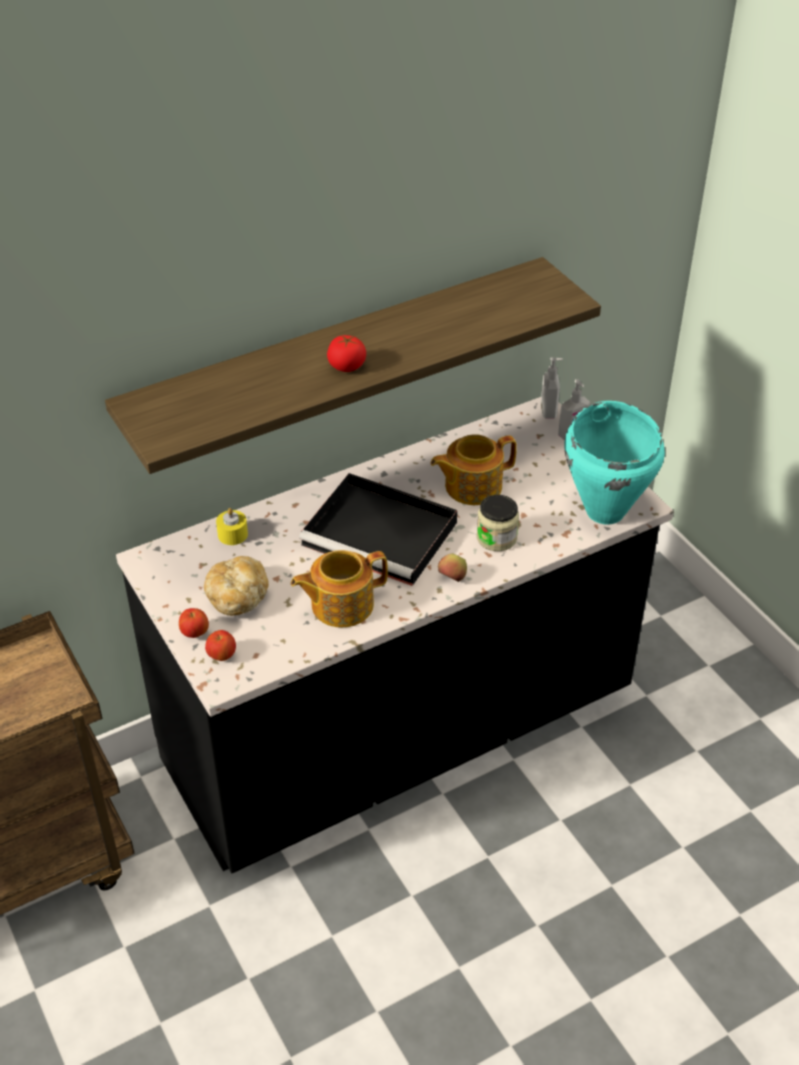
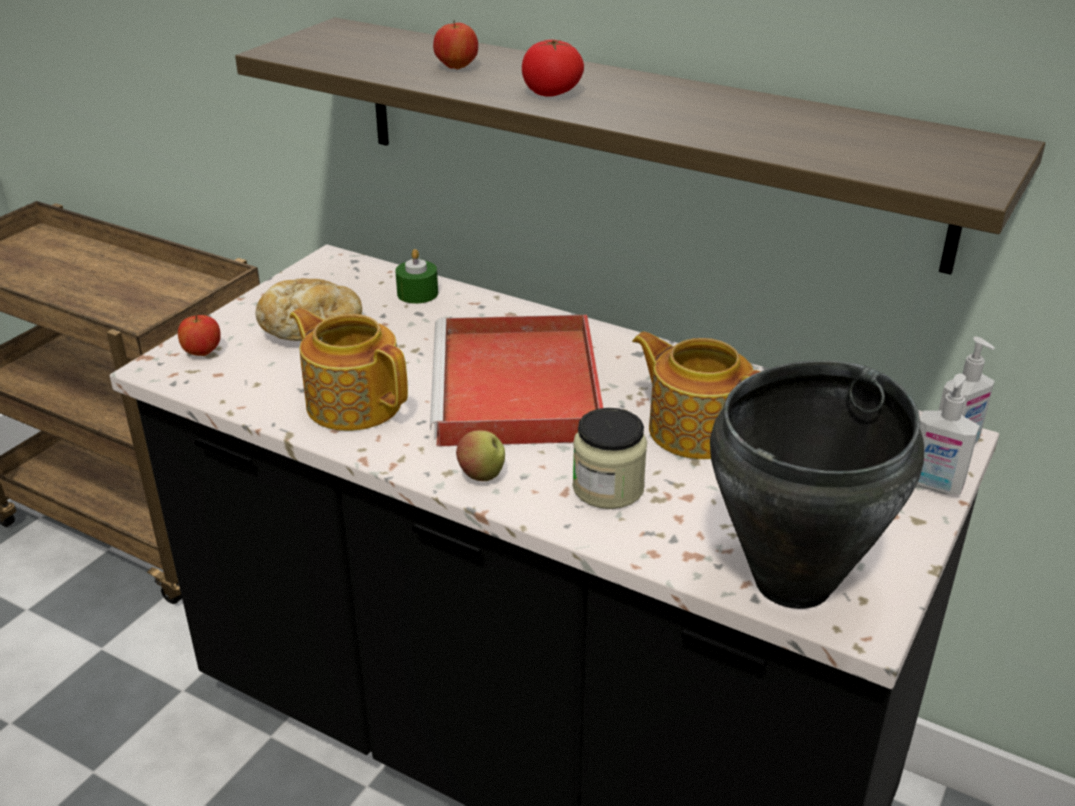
camera: 60 degrees right, 10 degrees down
apple [179,608,209,638] -> apple moved to [433,21,478,69]
yellow candle [216,508,248,545] -> green candle [395,249,438,304]
black tray [299,473,457,586] -> red tray [430,315,603,447]
turquoise cooking pot [564,401,665,524] -> black cooking pot [710,360,924,609]

